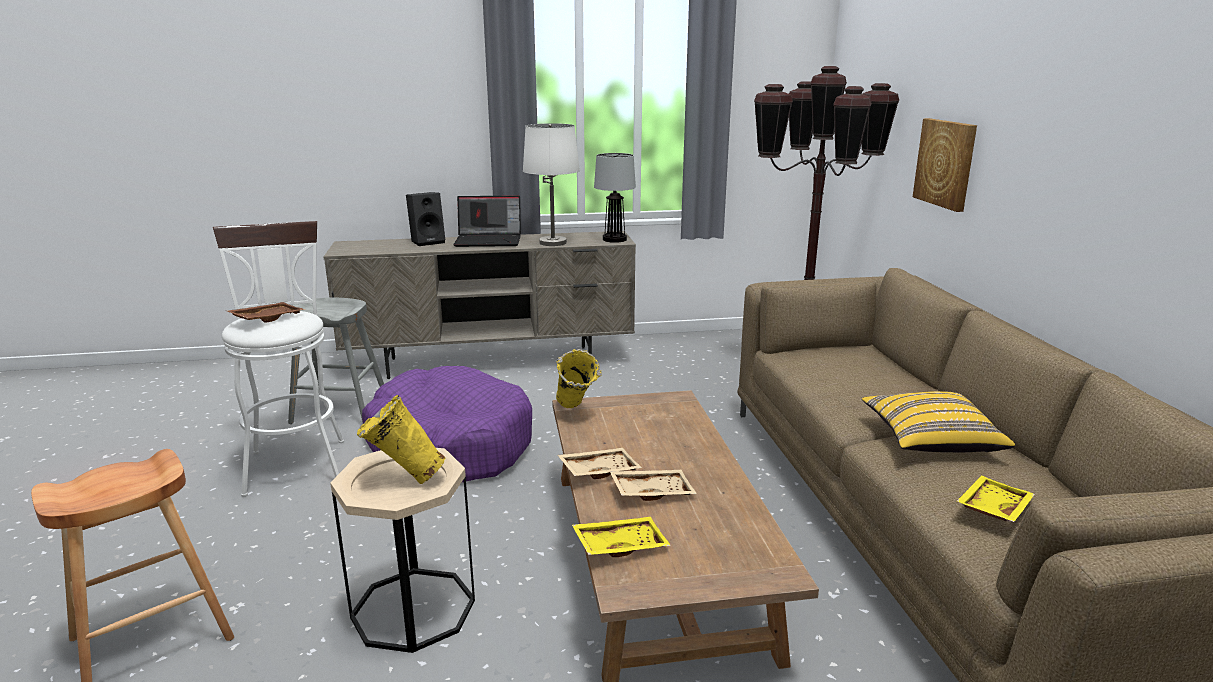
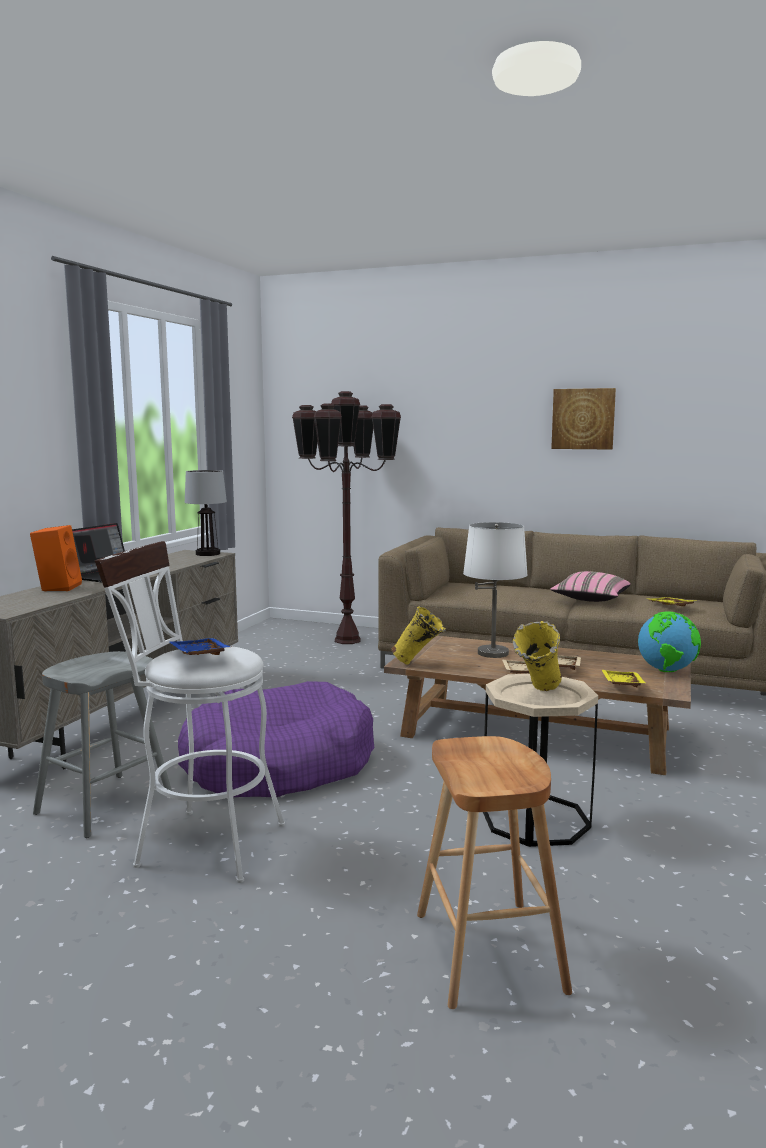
camera: 60 degrees left, 10 degrees down
brown tray [227,302,305,323] -> blue tray [170,638,231,655]
black speaker [406,192,445,246] -> orange speaker [30,525,82,591]
white table lamp [523,123,580,246] -> white table lamp moved to [463,522,528,658]
yellow pillow [862,391,1015,452] -> pink pillow [550,571,631,602]
picture [913,118,977,212] -> picture moved to [551,388,616,450]
none -> globe [638,611,701,672]

